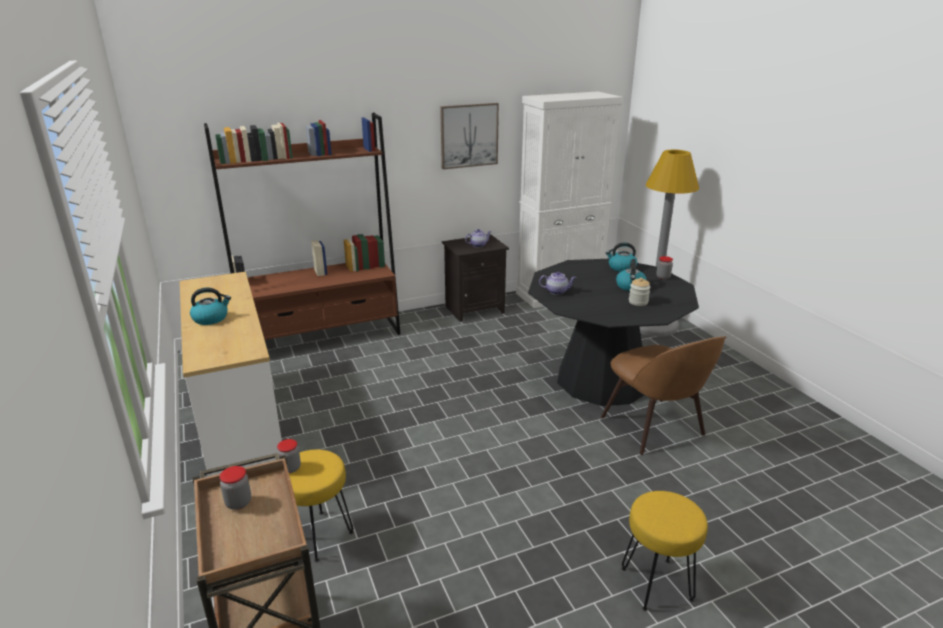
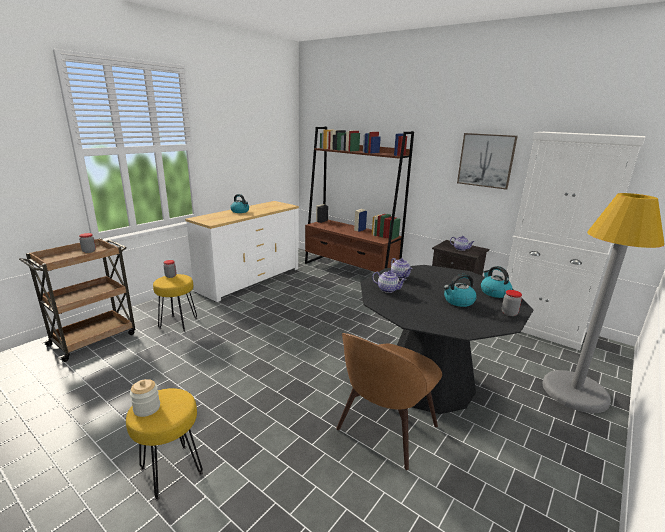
camera: 60 degrees right, 5 degrees down
jar [629,278,650,306] -> jar moved to [130,379,160,417]
none -> teapot [372,271,406,293]

